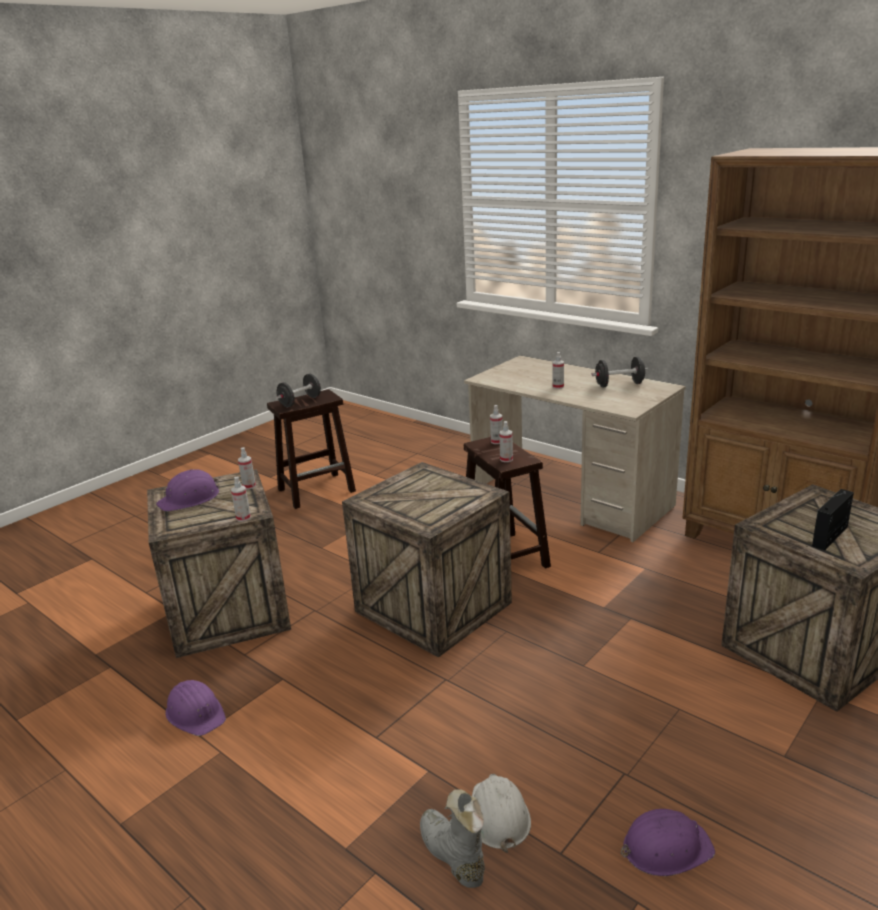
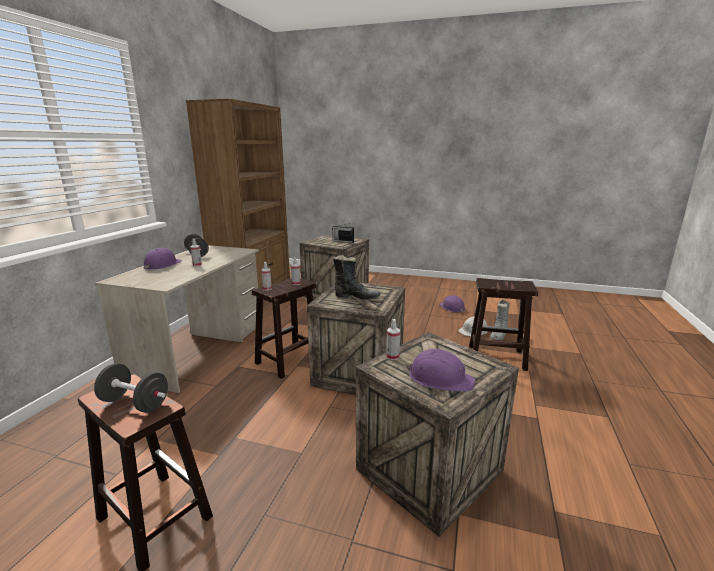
camera: 115 degrees left, 5 degrees down
purple hard hat [165,680,226,736] -> purple hard hat moved to [143,248,182,270]
spray bottle [231,476,251,522] -> none
none -> black boot [333,255,381,300]
none -> brown stool [469,278,538,371]

